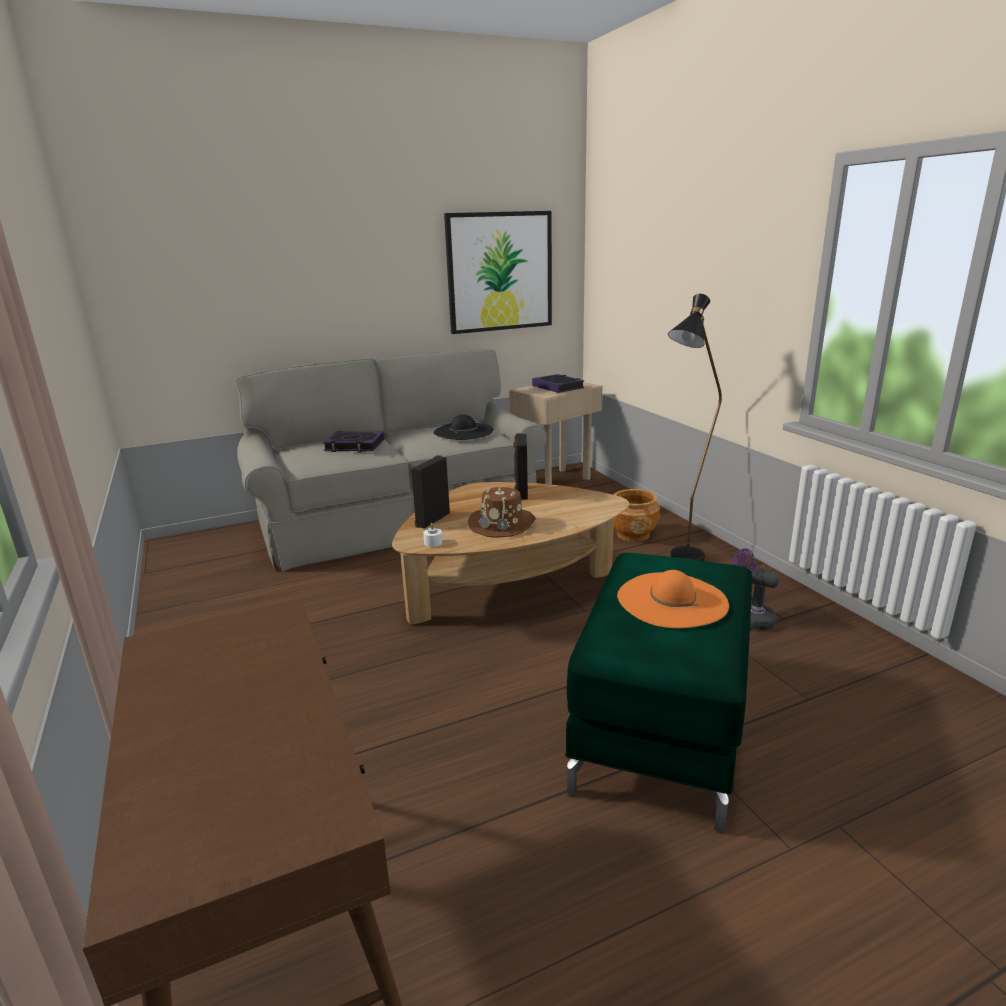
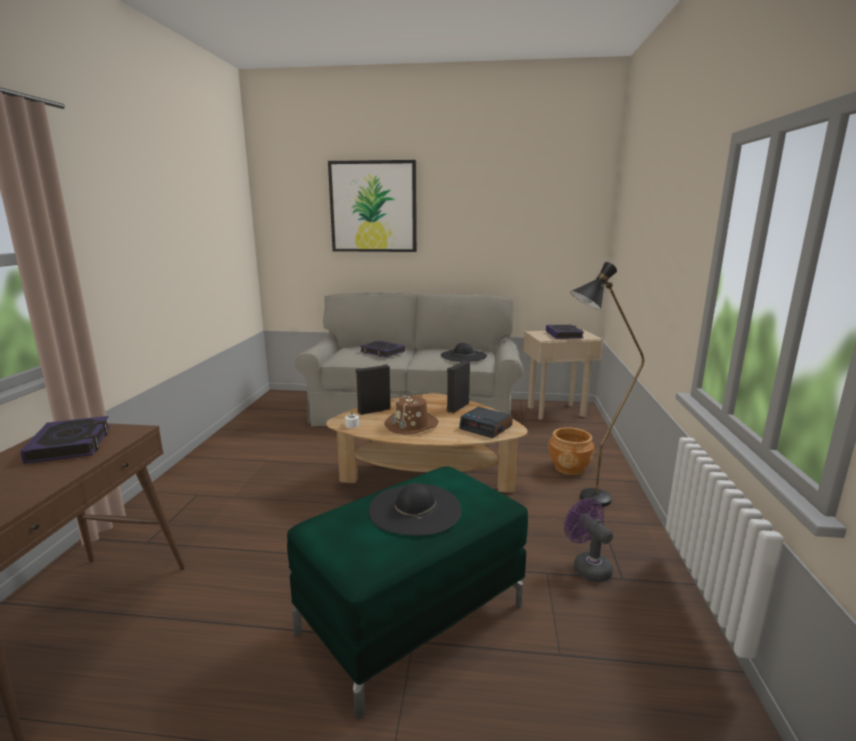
camera: 30 degrees right, 5 degrees down
picture [444,211,552,334] -> picture moved to [328,160,417,252]
orange hat [617,570,729,628] -> black hat [369,483,461,536]
none -> book [20,416,110,464]
none -> alarm clock [459,407,513,438]

